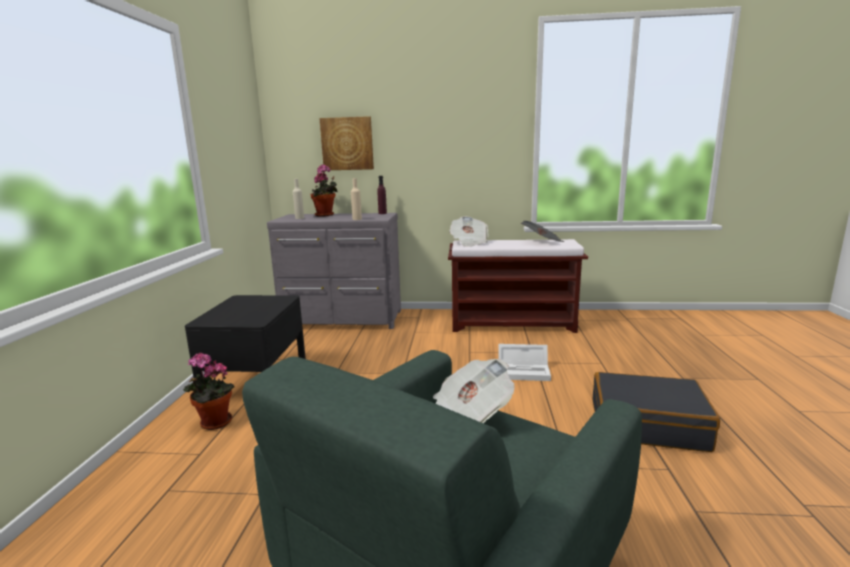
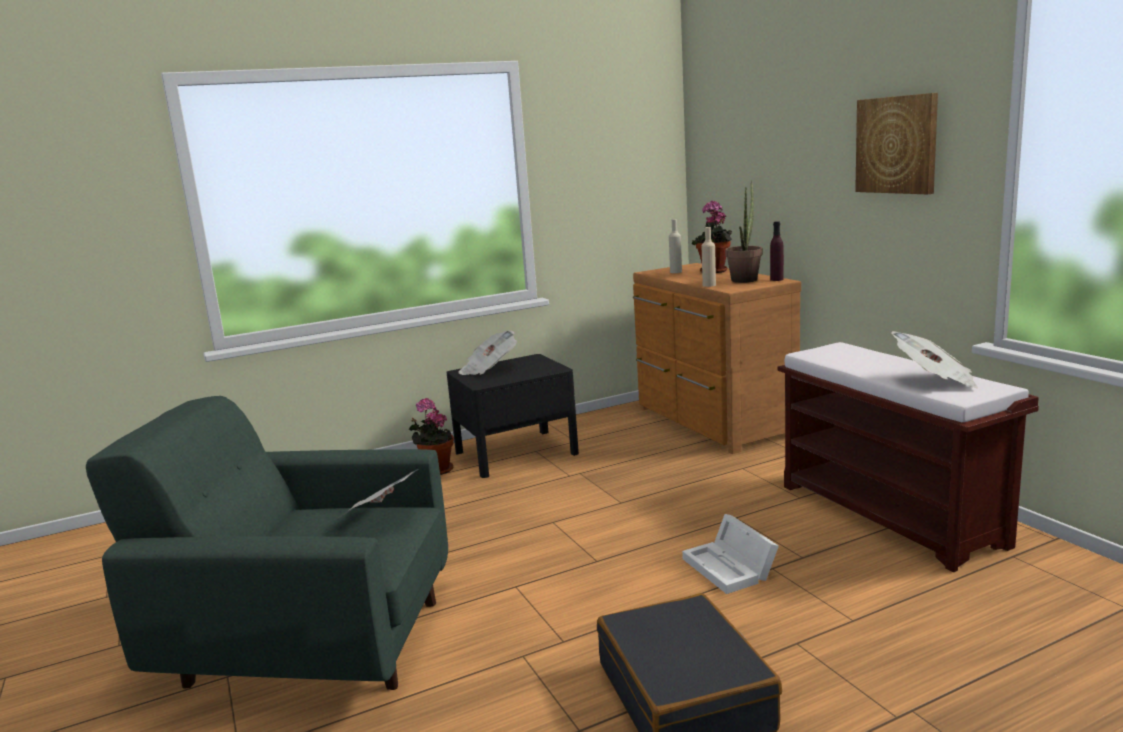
camera: 60 degrees right, 0 degrees up
grey dresser [267,213,401,329] -> brown dresser [633,263,801,454]
picture [319,116,374,170] -> picture moved to [855,93,938,194]
newspaper [449,216,489,247] -> newspaper moved to [458,330,517,375]
none -> potted plant [725,180,763,283]

